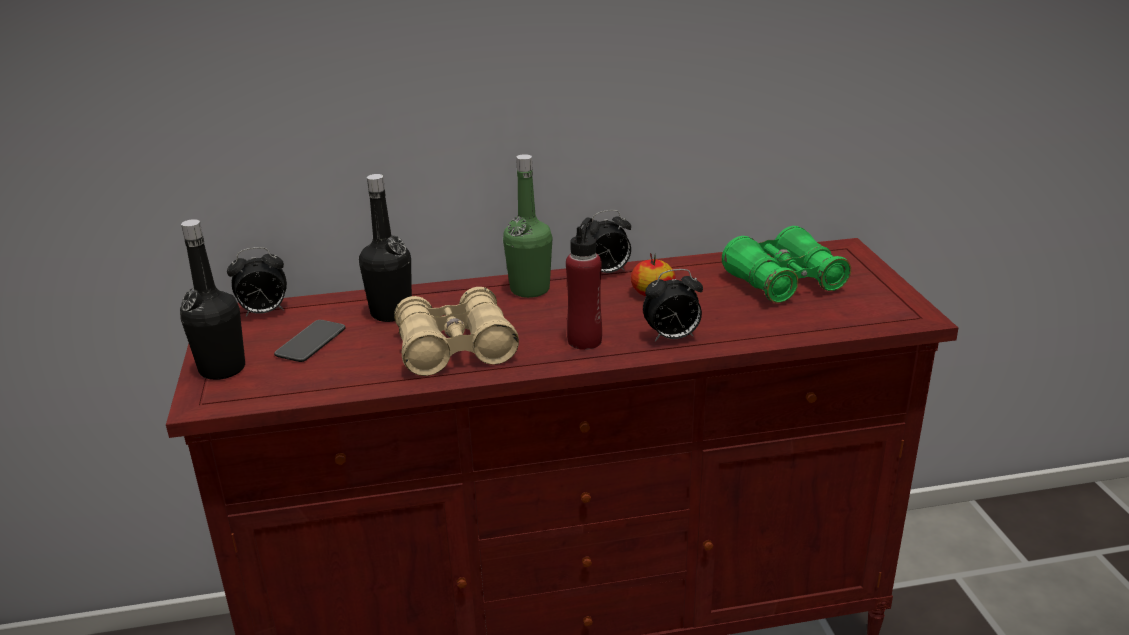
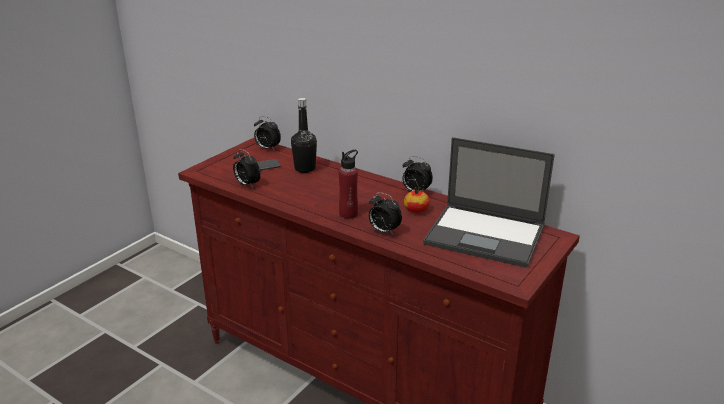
camera: 45 degrees right, 0 degrees up
black bottle [180,219,245,380] -> none
beige binoculars [394,287,519,376] -> none
green bottle [503,154,552,298] -> none
green binoculars [722,226,851,303] -> laptop [423,137,555,268]
none -> alarm clock [233,149,261,188]

